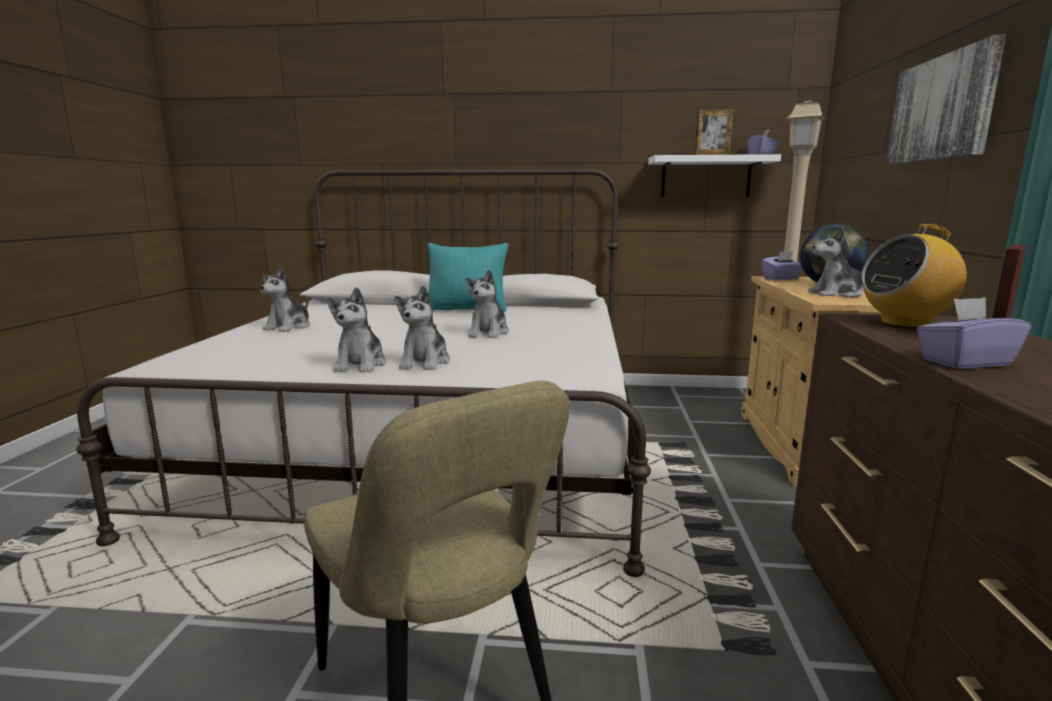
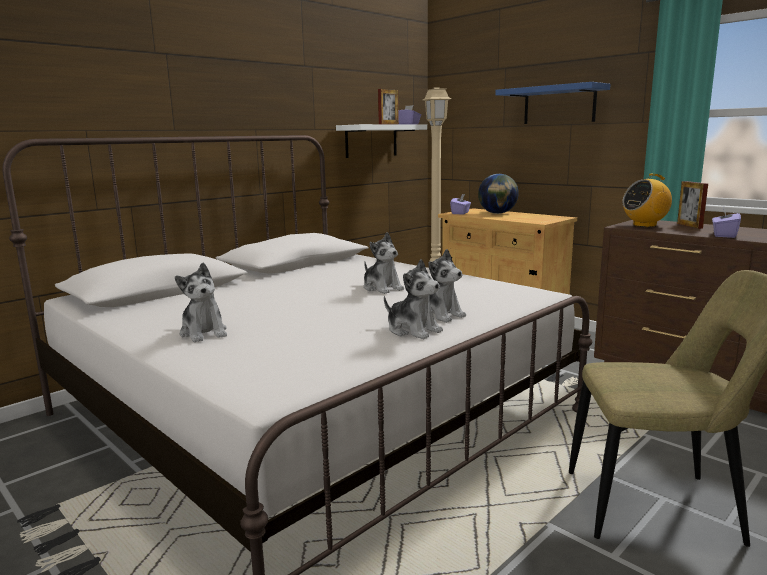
camera: 50 degrees left, 0 degrees up
turquoise pillow [428,243,509,312] -> none
plush toy [808,228,864,297] -> none
radio [862,224,967,328] -> radio turned 45 degrees clockwise [623,174,672,227]
picture [887,35,1006,164] -> blue shelf [495,82,611,124]

